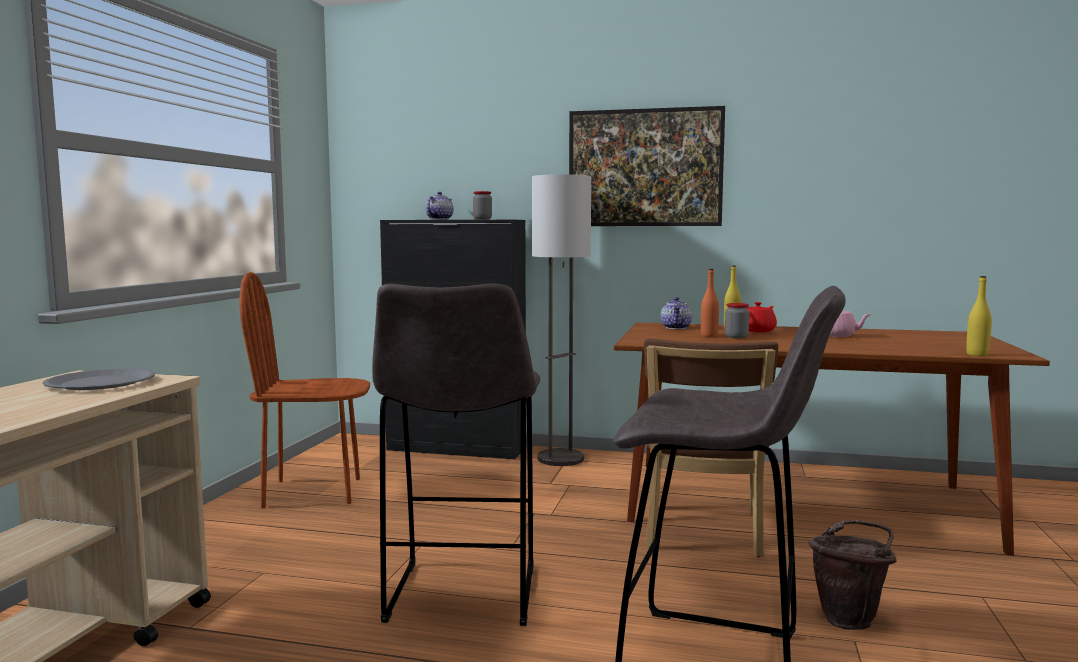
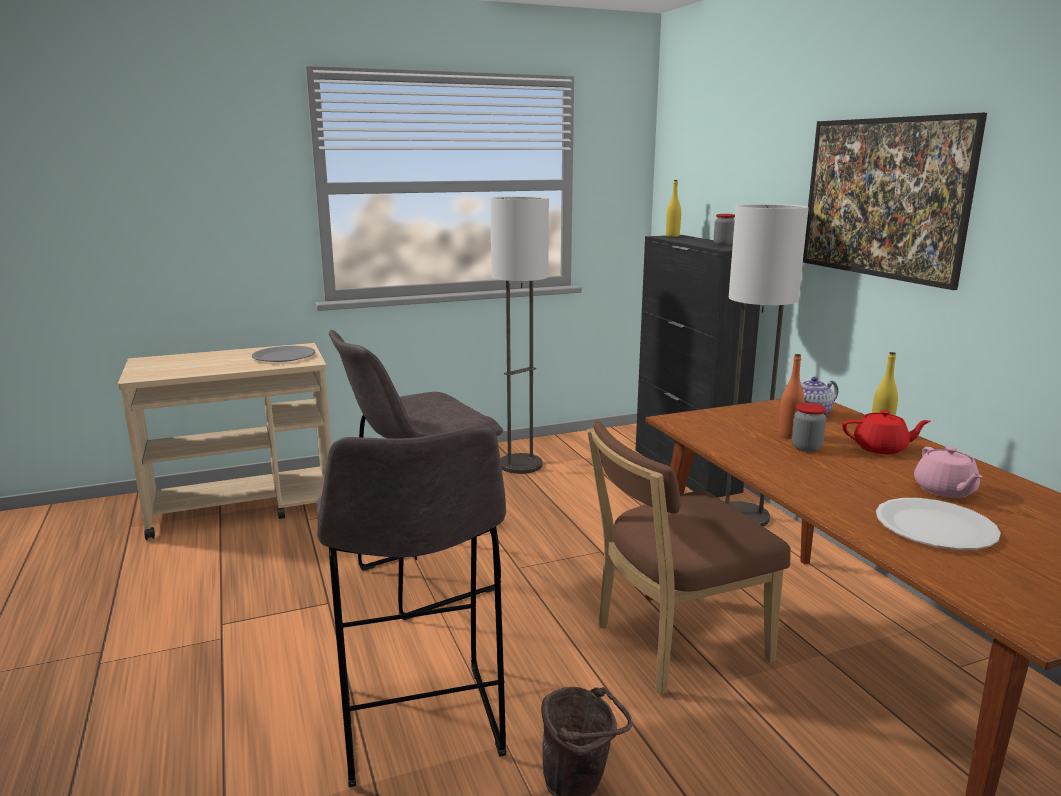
camera: 55 degrees right, 10 degrees up
brown chair [239,272,370,508] -> floor lamp [490,196,549,474]
teapot [426,192,454,220] -> none
yellow bottle [966,276,992,356] -> yellow bottle moved to [666,180,681,237]
none -> white plate [876,498,1001,550]

